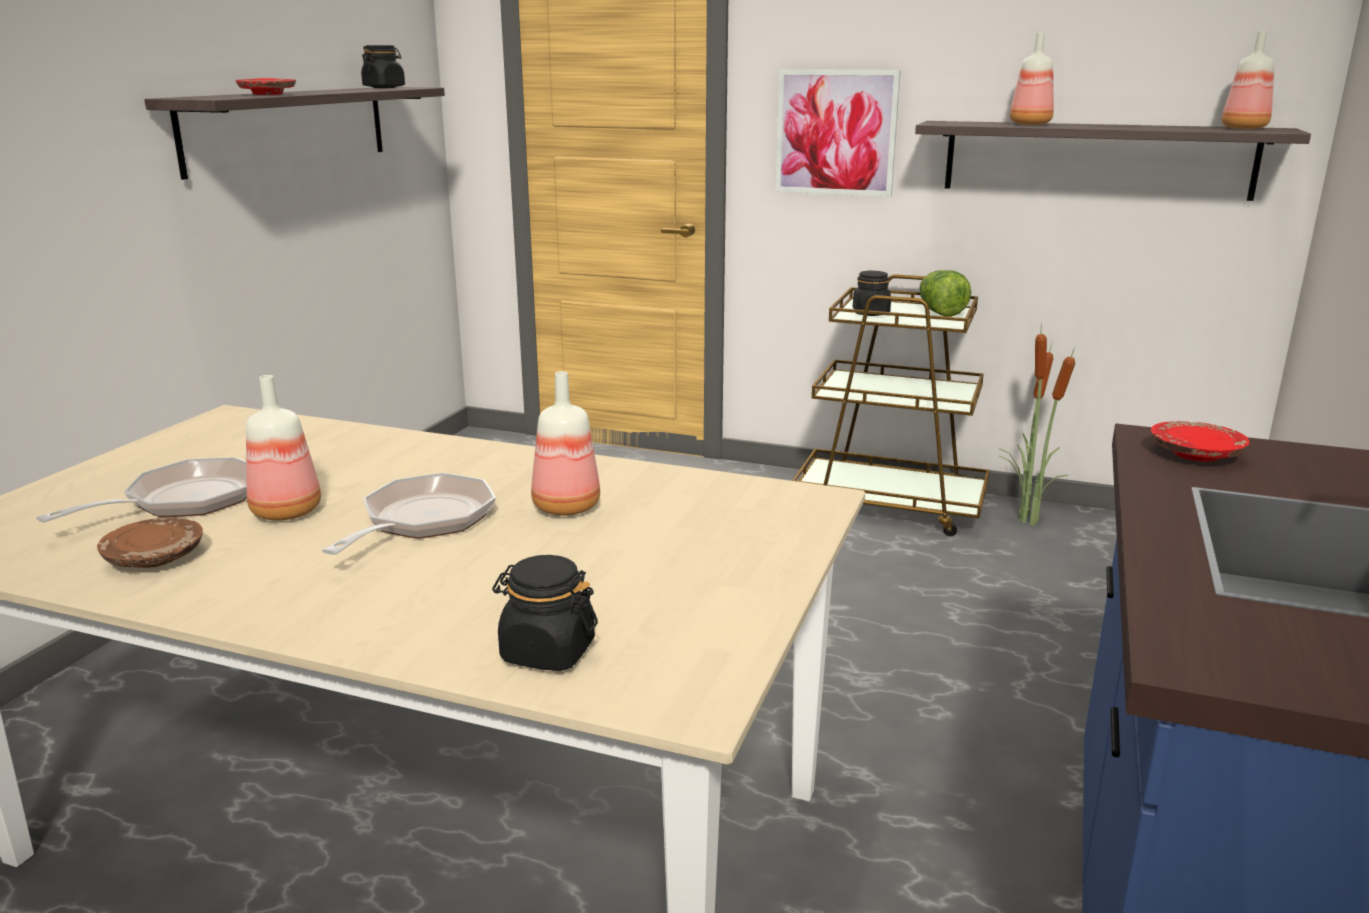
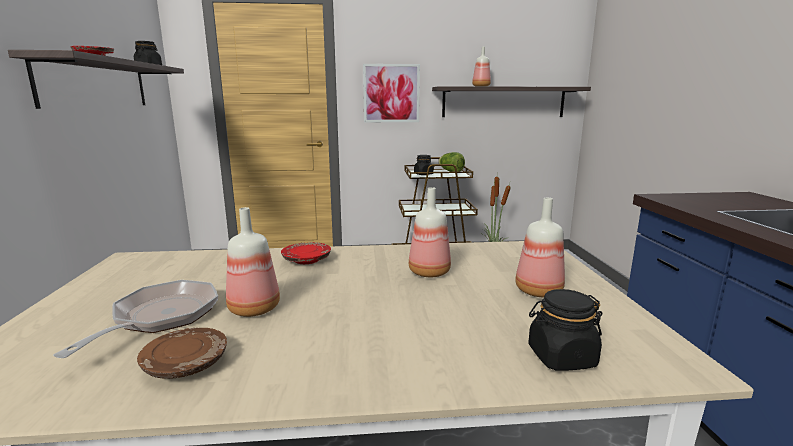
camera: 25 degrees left, 5 degrees down
frying pan [322,473,496,555] -> none
red plate [1151,421,1250,461] -> red plate moved to [281,242,331,264]
bottle [1222,31,1274,129] -> bottle moved to [515,198,565,298]

